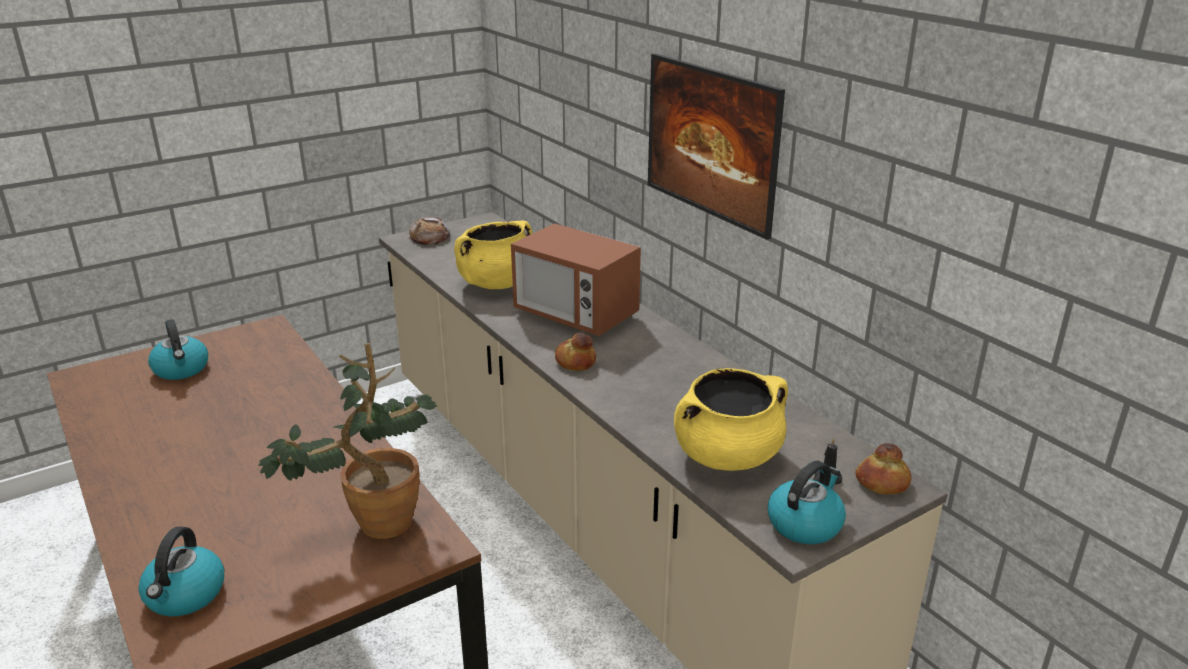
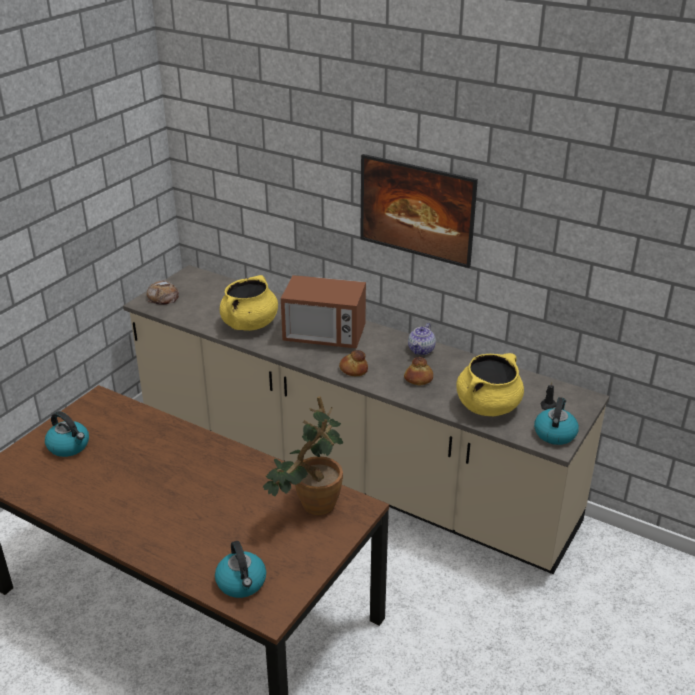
camera: 25 degrees left, 5 degrees up
bread [856,443,911,495] -> bread moved to [404,357,433,385]
none -> teapot [408,323,436,355]

